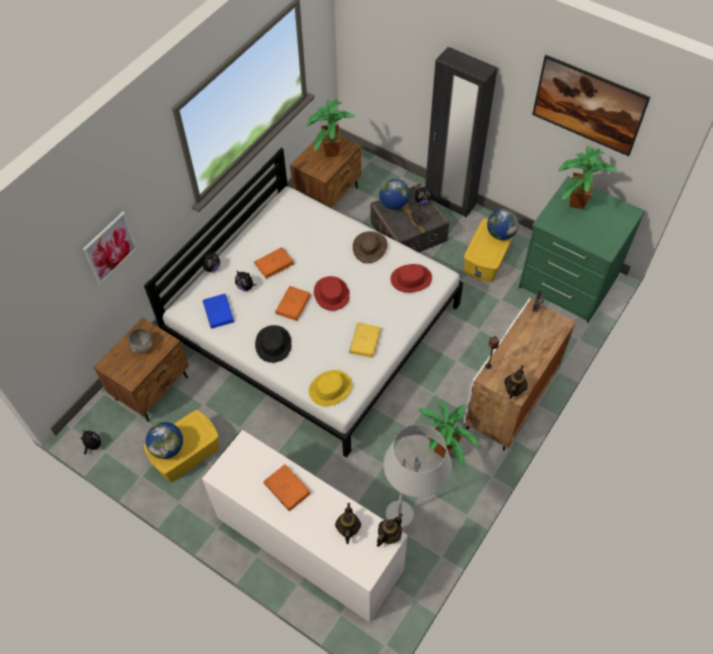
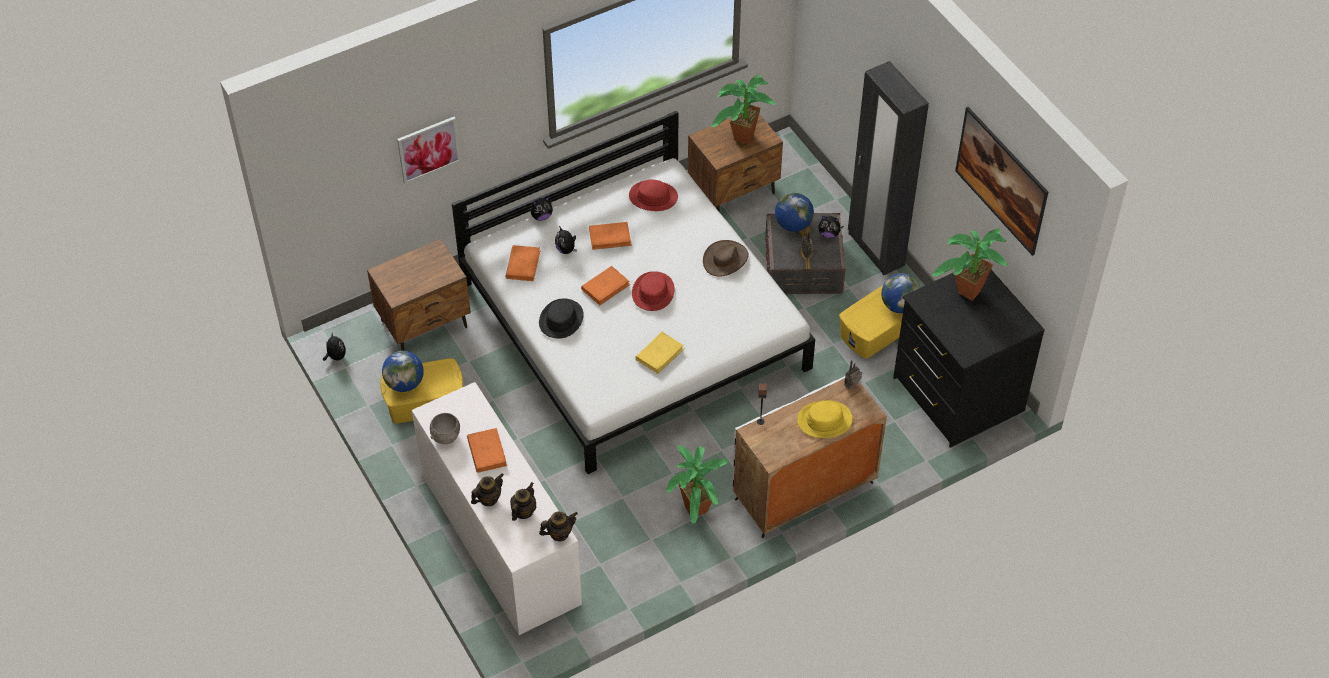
camera: 25 degrees right, 5 degrees down
grey bowl [128,328,153,354] -> grey bowl moved to [430,413,460,445]
blue book [203,294,234,329] -> orange book [506,245,540,281]
yellow hat [309,370,352,406] -> yellow hat moved to [797,400,853,438]
white floor lamp [384,424,452,528] -> none
red hat [390,264,432,293] -> red hat moved to [629,180,678,211]
teapot [504,365,528,399] -> teapot moved to [471,473,504,506]
green dresser [518,176,645,323] -> black dresser [893,270,1045,448]

